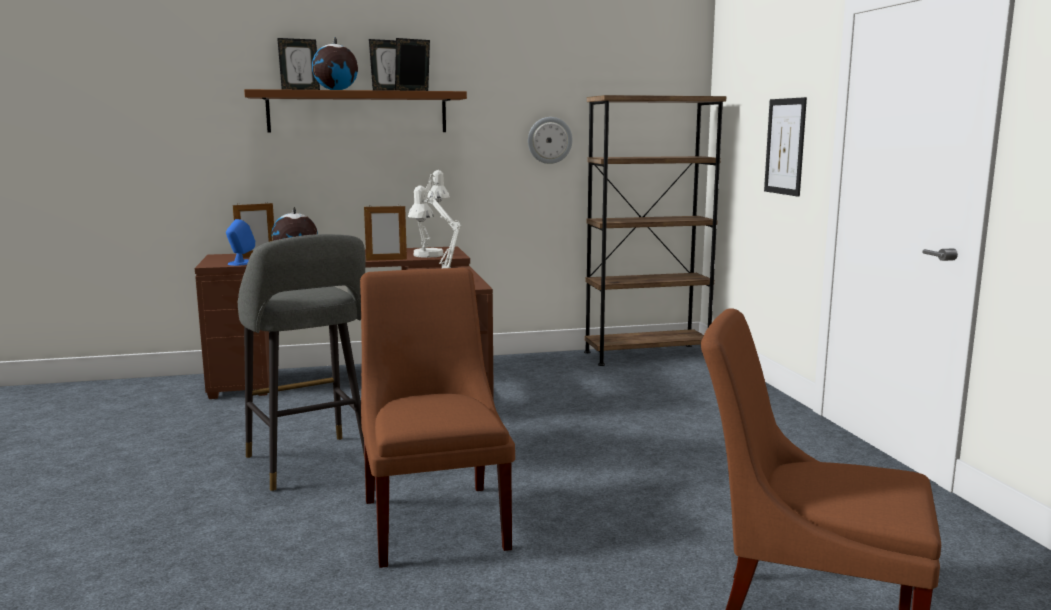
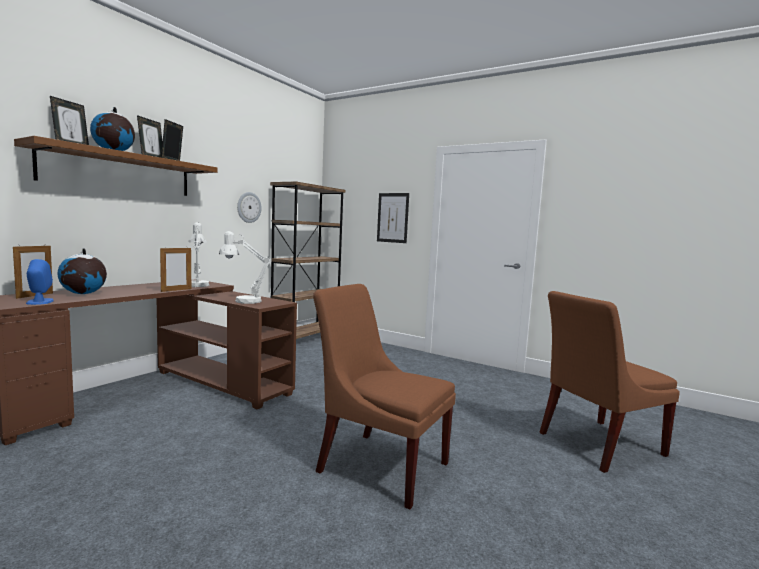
camera: 45 degrees left, 5 degrees down
grey stool [238,234,366,491] -> none

